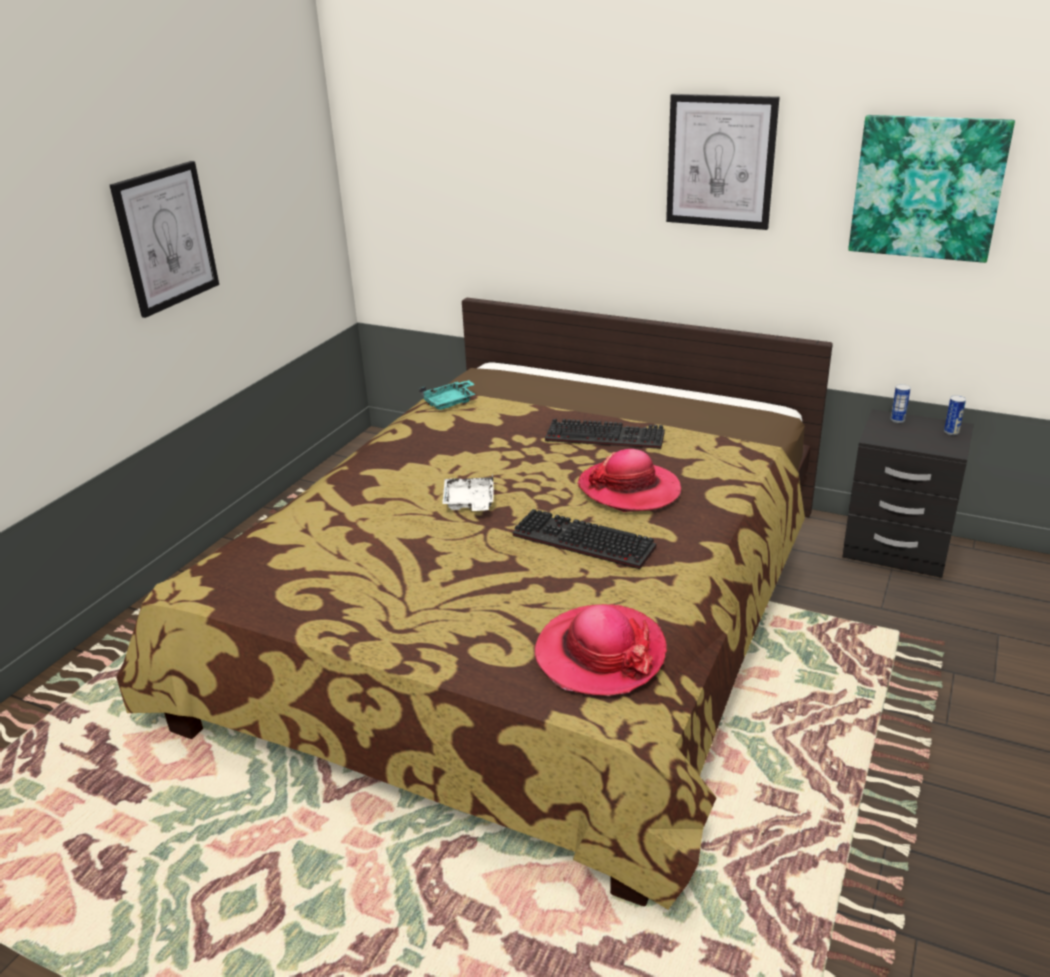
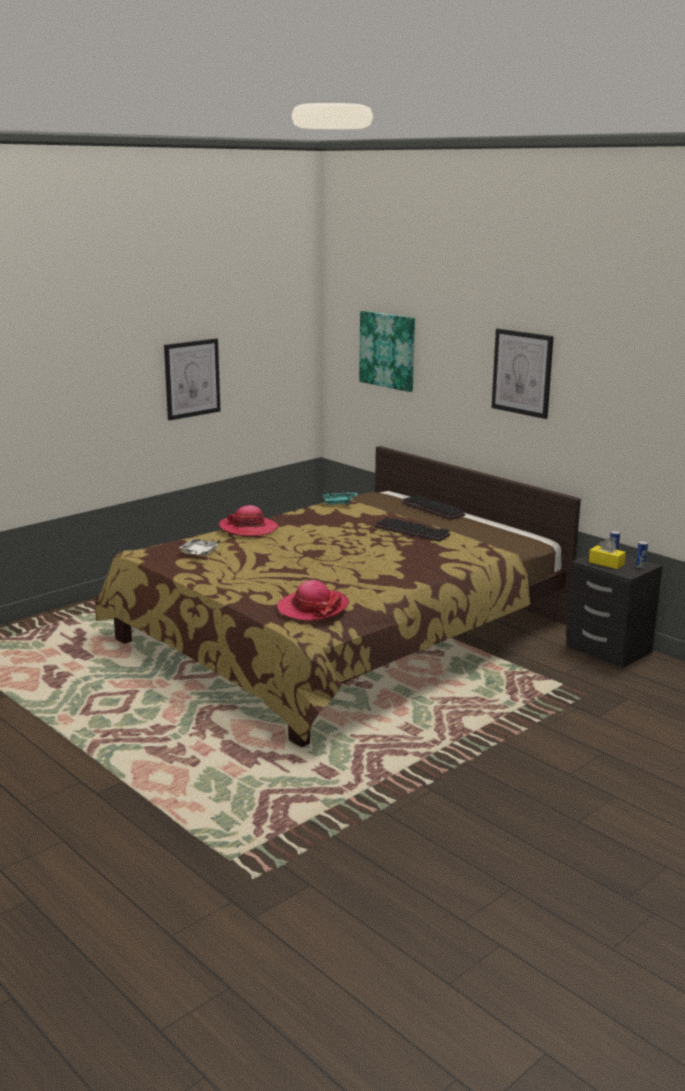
camera: 20 degrees right, 10 degrees down
white tray [442,474,494,511] -> white tray moved to [179,539,220,556]
keyboard [513,509,656,569] -> keyboard moved to [402,495,465,520]
hat [577,449,681,512] -> hat moved to [219,505,279,536]
picture [848,115,1015,263] -> picture moved to [359,311,415,392]
none -> yellow tissue box [589,539,626,569]

